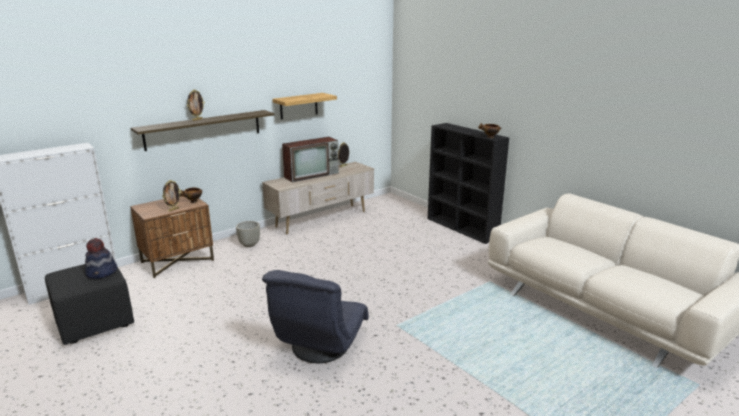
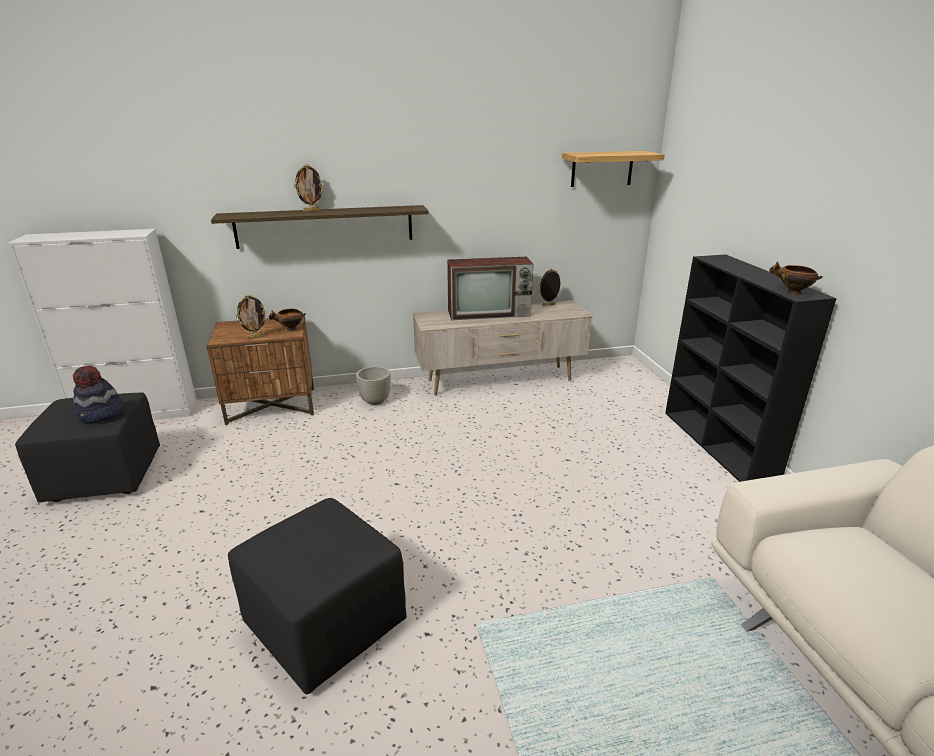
camera: 25 degrees right, 5 degrees up
grey armchair [262,270,369,363] -> black ottoman [228,498,407,694]
shelf [272,93,337,120] -> shelf moved to [562,151,665,187]

